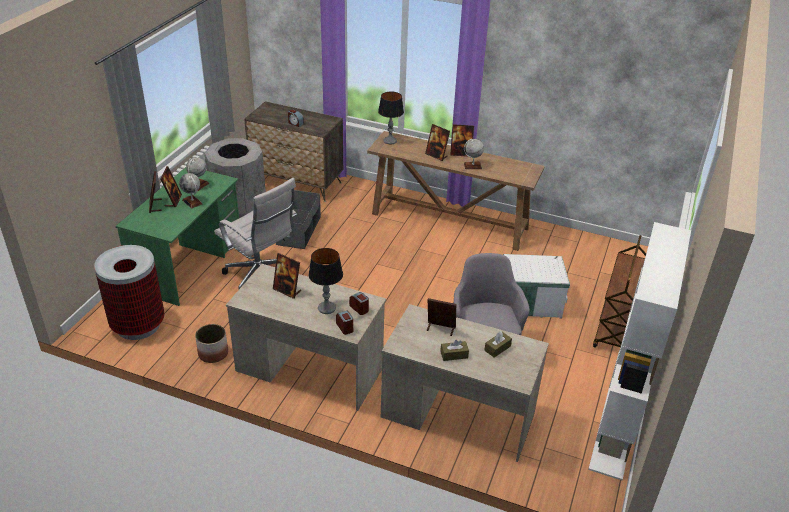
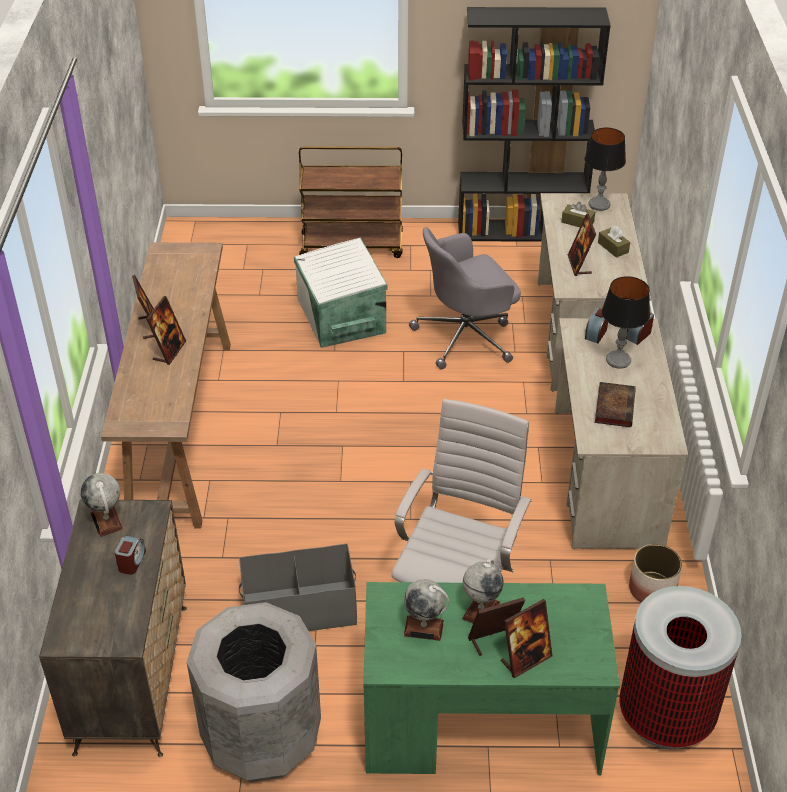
camera: 110 degrees left, 5 degrees up
picture frame [273,253,301,299] -> book [595,382,636,427]
table lamp [378,91,404,144] -> table lamp moved to [584,127,626,211]
globe [464,139,484,169] -> globe moved to [81,473,123,537]
white bookcase [588,222,691,480] -> black bookcase [458,7,611,242]

